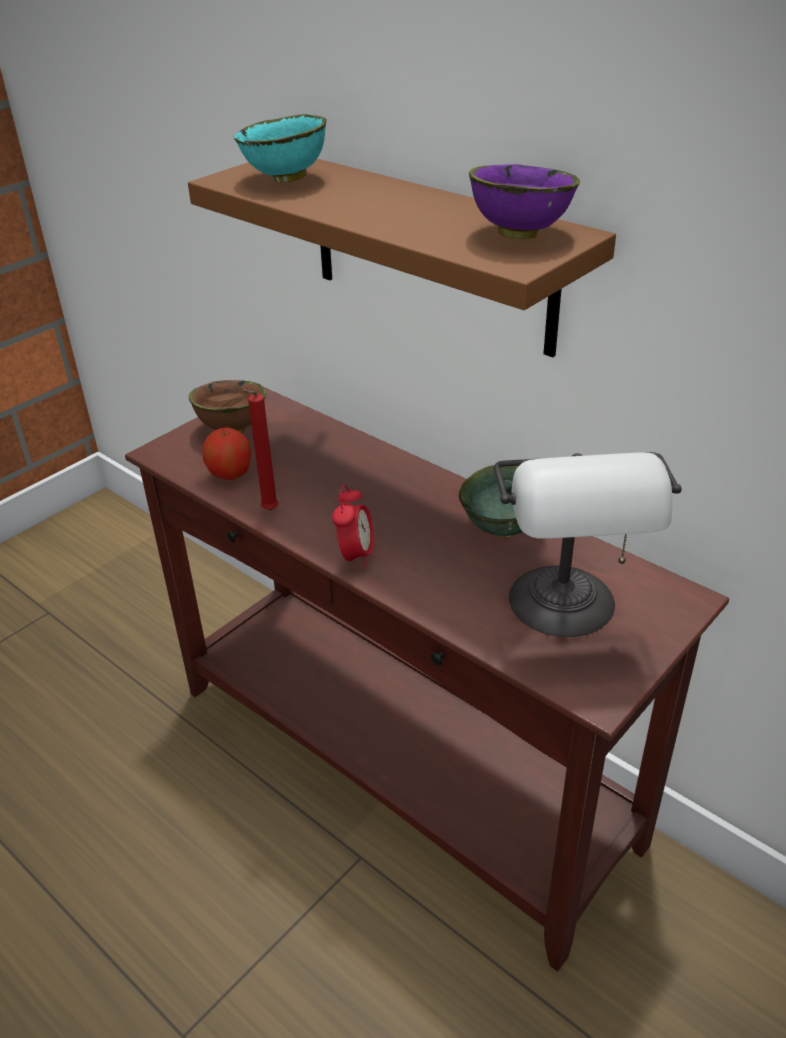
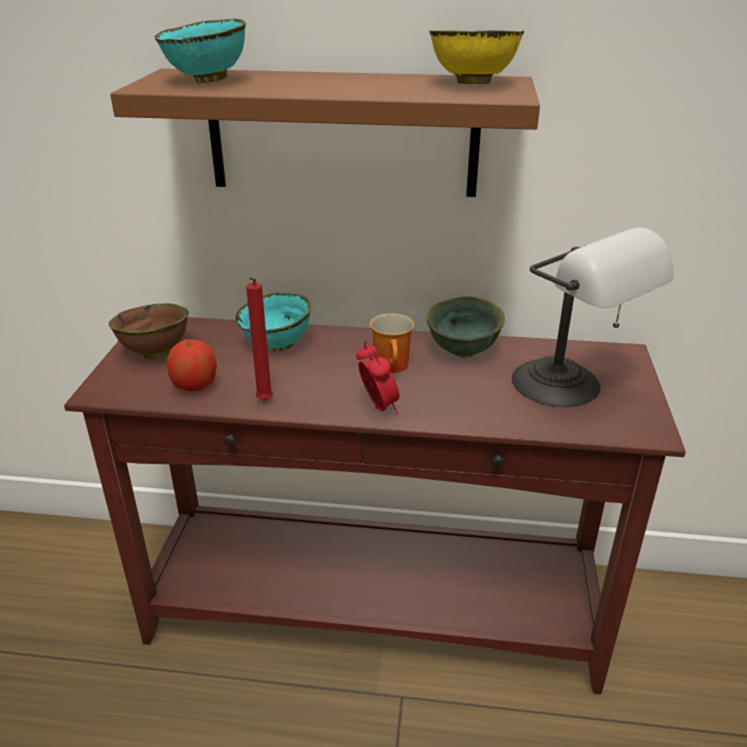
camera: 35 degrees left, 5 degrees down
purple bowl [469,164,580,239] -> yellow bowl [429,30,524,84]
none -> turquoise bowl [236,293,311,352]
none -> mug [370,313,414,373]

